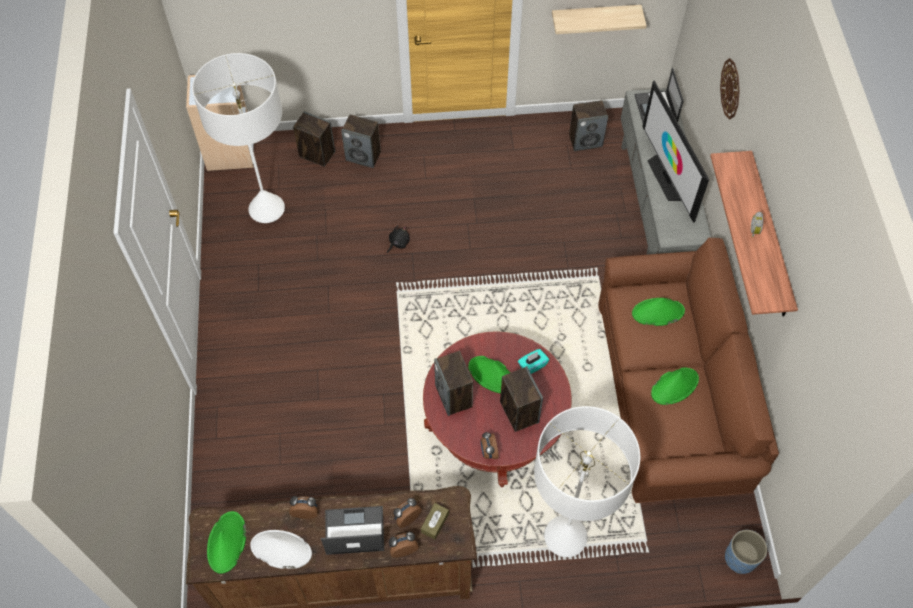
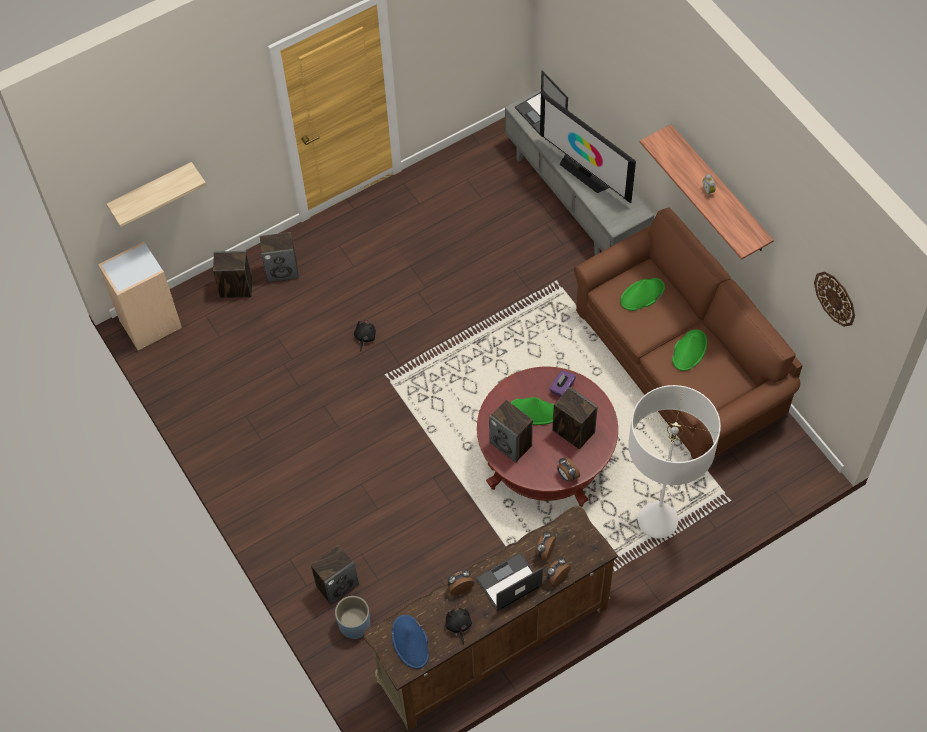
camera: 25 degrees left, 0 degrees up
white floor lamp [192,53,285,223] -> none
green hat [207,511,246,574] -> blue hat [392,615,429,669]
white hat [250,530,312,569] -> black plush toy [446,605,472,644]
brown tissue box [421,503,449,540] -> none
turquoise tissue box [518,349,549,374] -> purple tissue box [550,370,576,397]
shelf [552,5,647,34] -> shelf moved to [106,162,206,227]
speaker [569,100,608,151] -> speaker moved to [311,545,359,605]
wall clock [720,58,740,119] -> wall clock moved to [814,271,855,327]
blue planter [725,530,767,574] -> blue planter moved to [335,596,370,639]

